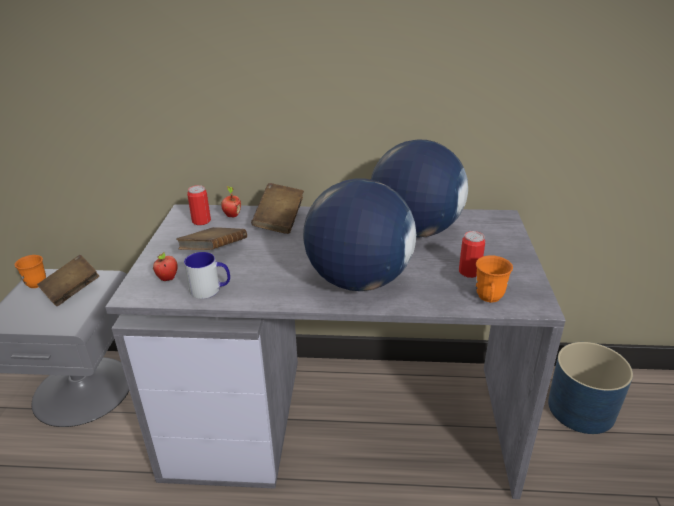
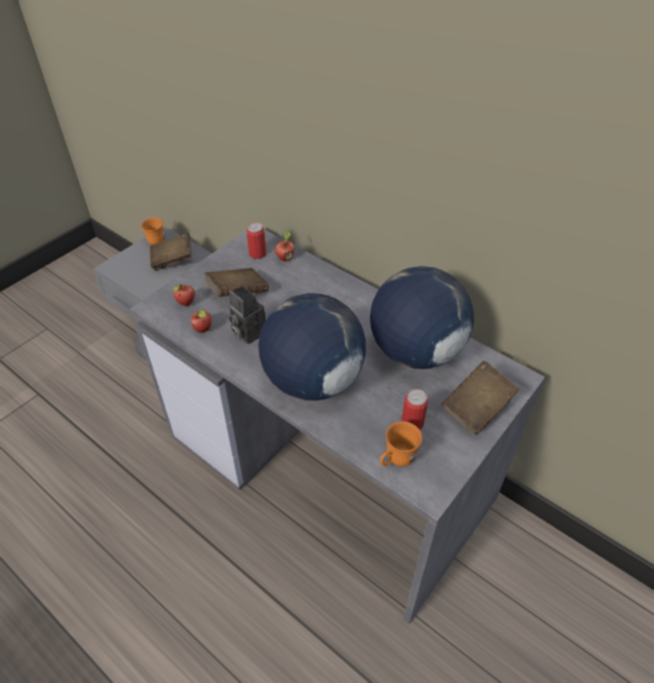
camera: 35 degrees right, 15 degrees up
mug [184,252,230,299] -> apple [191,310,212,333]
brown book [251,183,304,234] -> brown book moved to [441,361,520,435]
blue planter [548,342,633,434] -> none
none -> camera [229,285,266,344]

